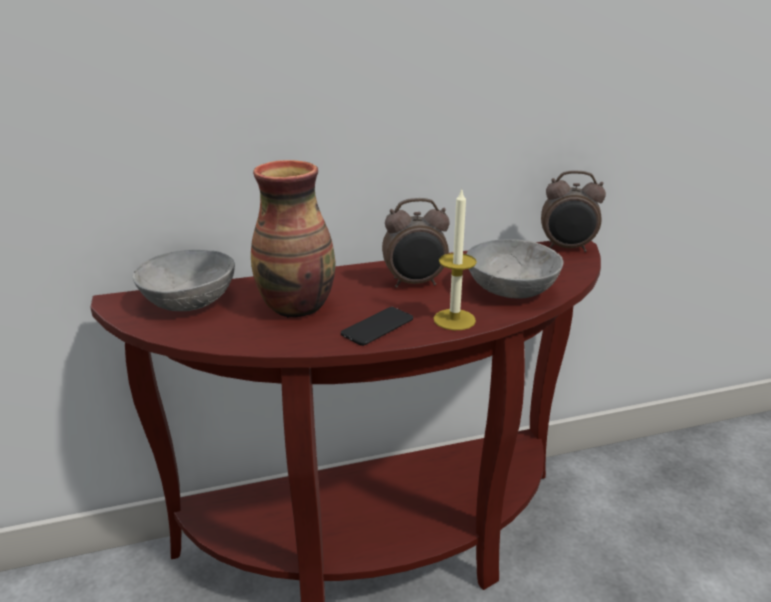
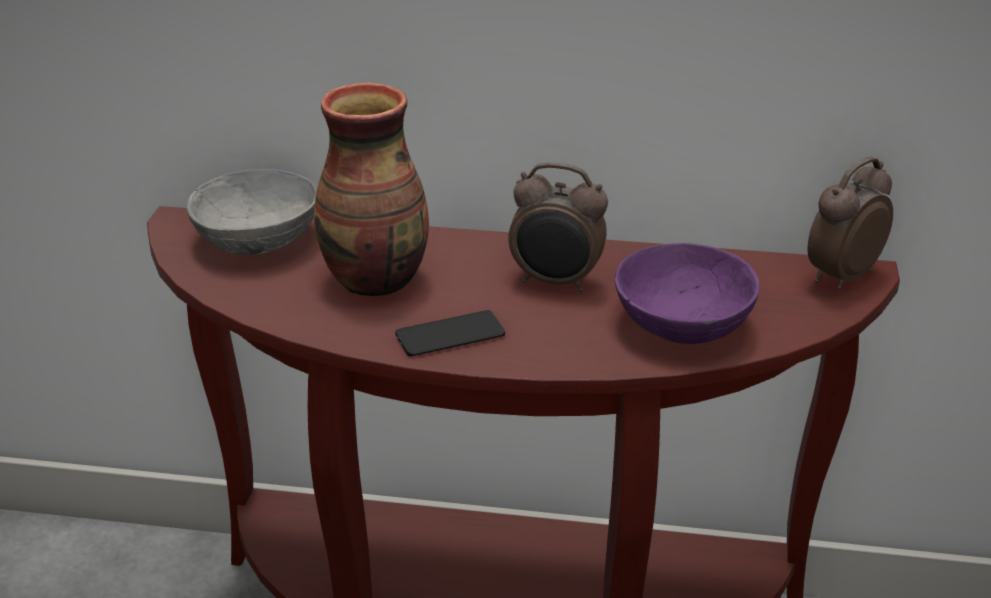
camera: 25 degrees right, 5 degrees up
candle [433,188,477,330] -> none
grey bowl [467,239,564,299] -> purple bowl [615,243,760,344]
alarm clock [541,170,606,252] -> alarm clock turned 105 degrees clockwise [808,157,893,290]

